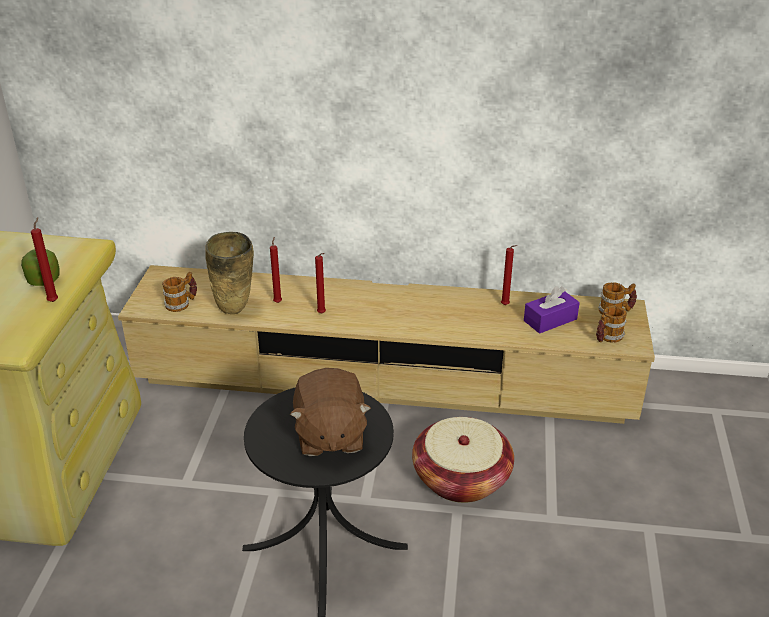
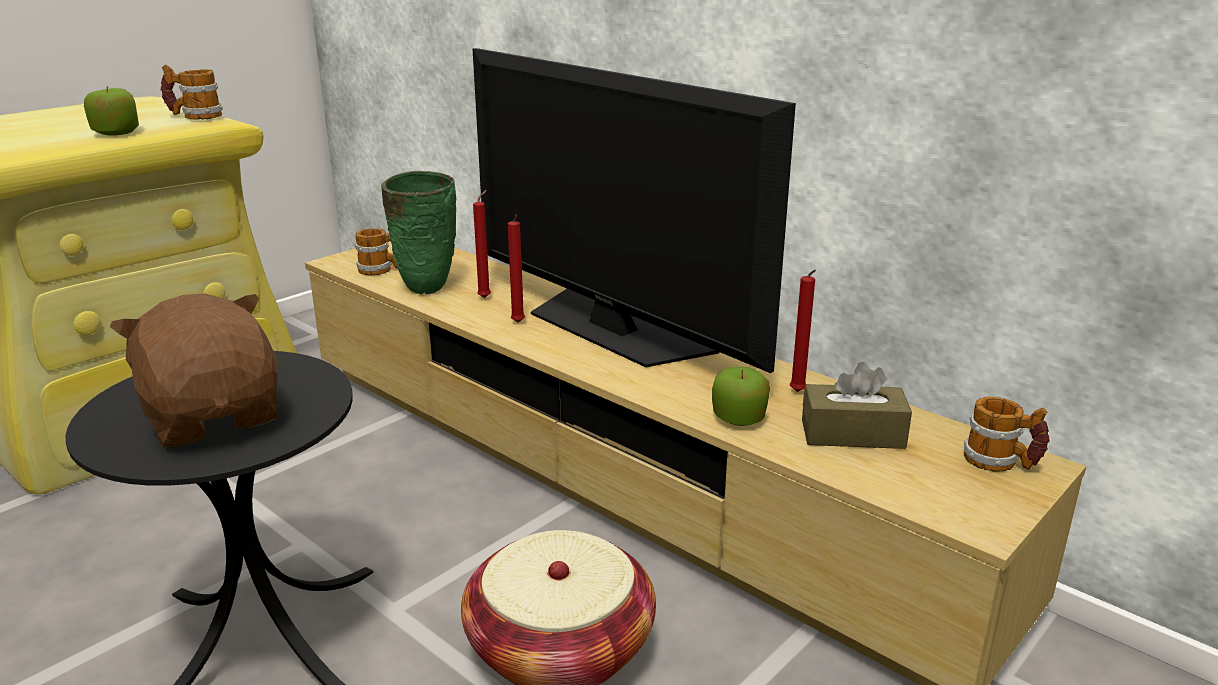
camera: 35 degrees right, 10 degrees down
red candle [31,218,58,302] -> none
beige vase [205,232,254,314] -> green vase [381,171,456,294]
brown plush toy [290,368,371,456] -> brown plush toy turned 120 degrees clockwise [110,293,278,447]
purple tissue box [524,286,580,334] -> brown tissue box [802,362,912,449]
mug [596,305,627,343] -> mug moved to [161,65,223,120]
none -> television [473,48,796,373]
none -> apple [712,367,770,426]

